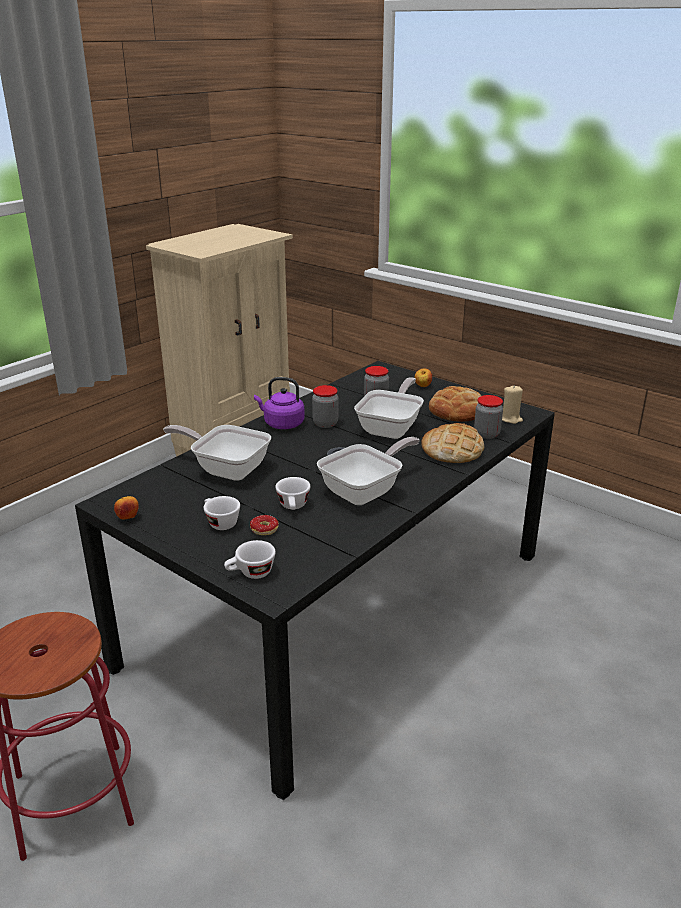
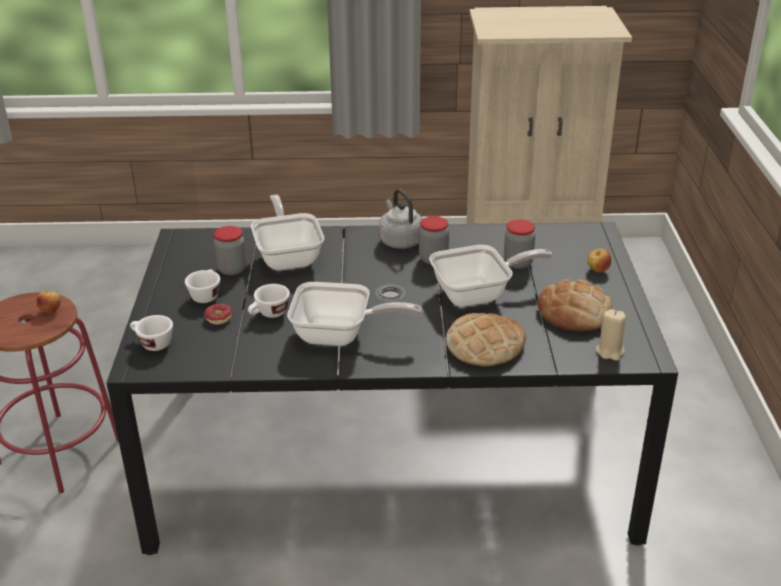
camera: 50 degrees right, 5 degrees up
apple [114,496,139,519] -> apple moved to [36,291,61,313]
purple kettle [254,377,305,429] -> grey kettle [379,189,423,249]
jar [474,395,503,439] -> jar moved to [214,226,247,276]

